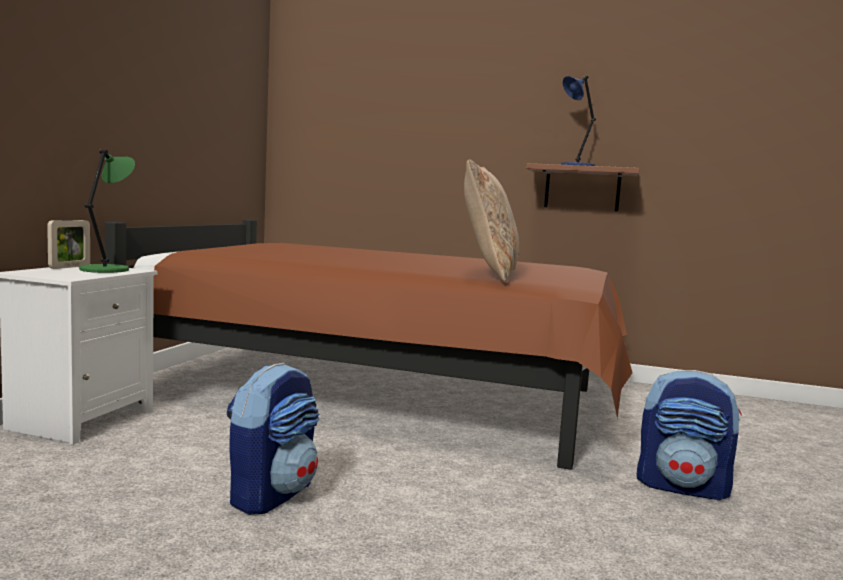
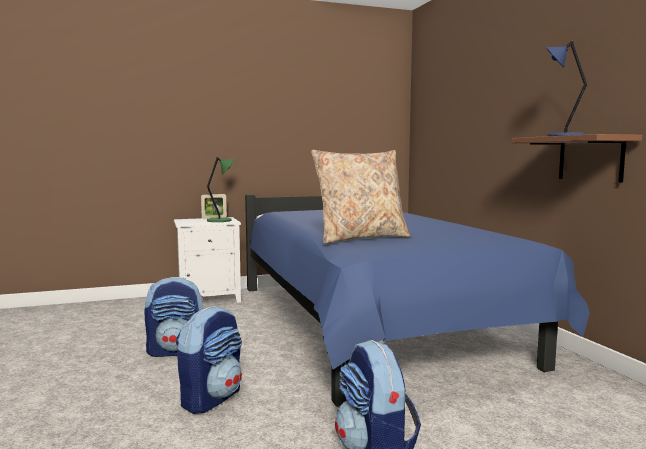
camera: 55 degrees right, 0 degrees up
brown bed [105,219,633,470] -> blue bed [245,194,590,407]
none -> backpack [176,306,242,414]

